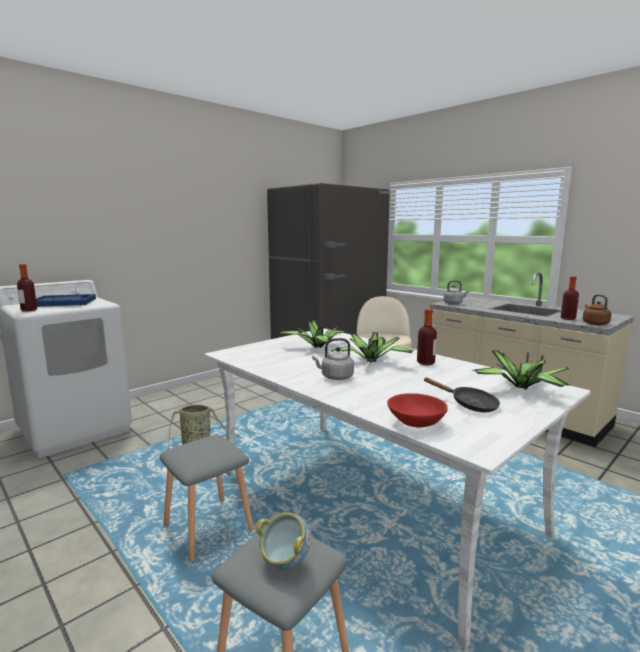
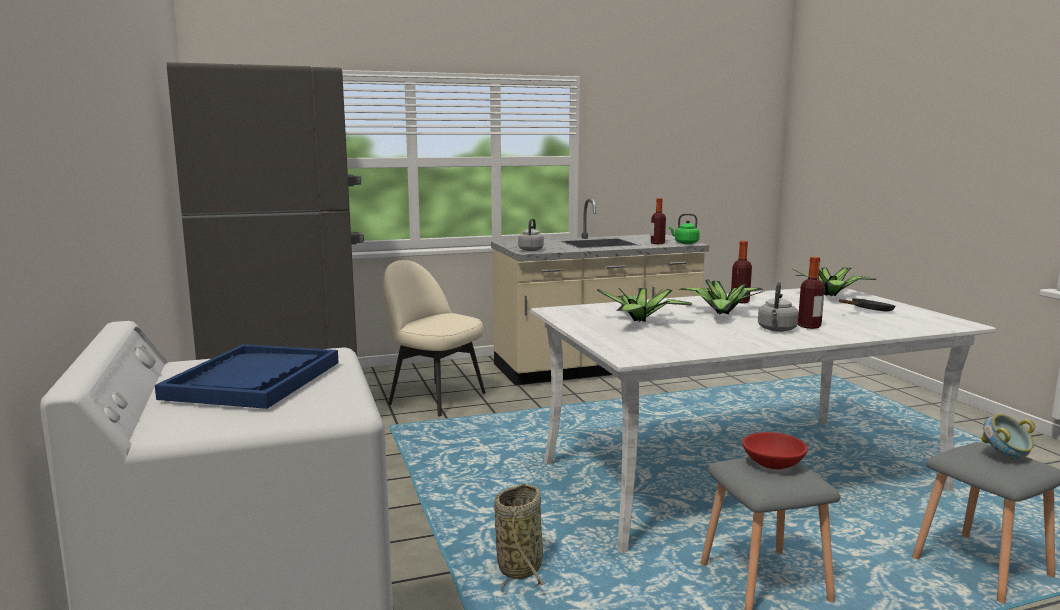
camera: 65 degrees left, 0 degrees up
bottle [17,264,37,312] -> bottle moved to [798,257,825,329]
red bowl [387,393,448,428] -> red bowl moved to [742,432,808,469]
brown kettle [583,294,611,325] -> green kettle [669,213,700,244]

